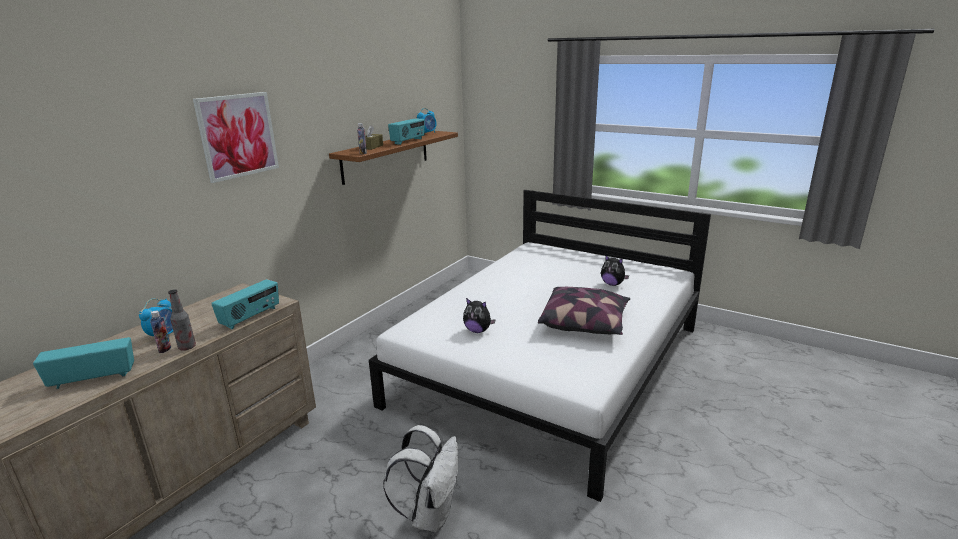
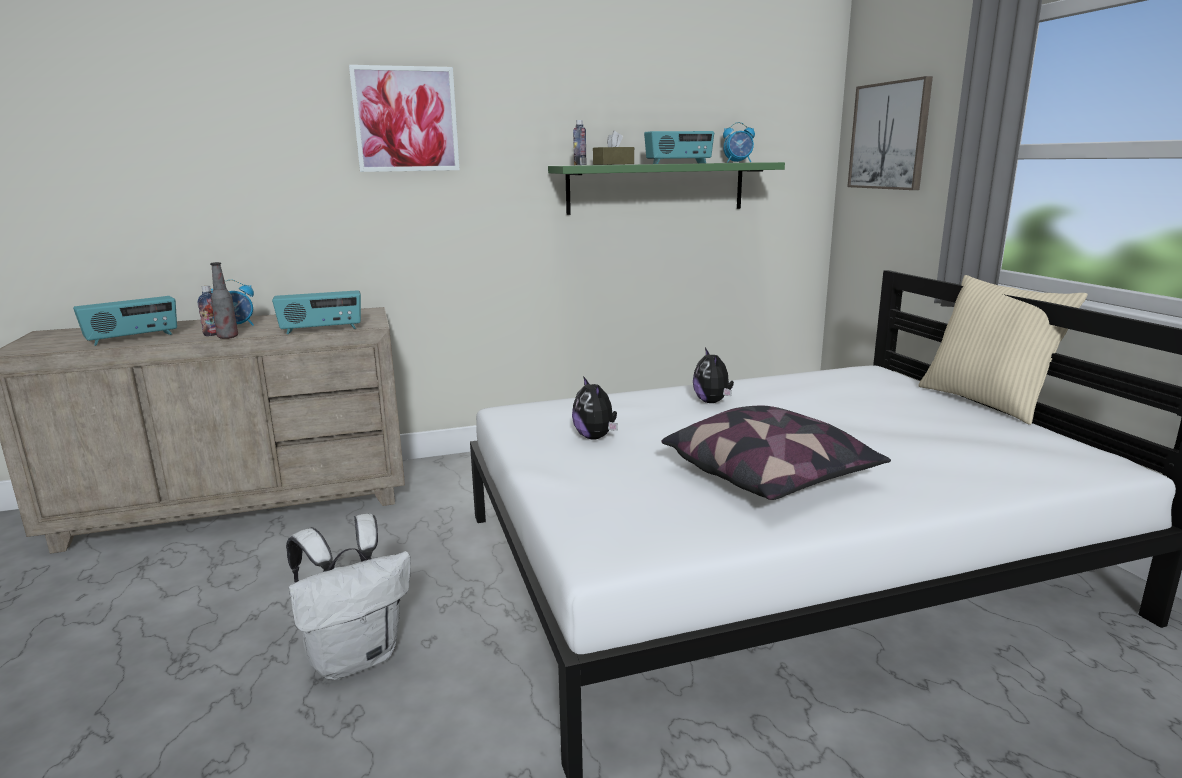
camera: 40 degrees right, 5 degrees down
radio [33,337,134,389] -> radio turned 120 degrees clockwise [73,296,177,346]
brown shelf [329,131,458,185] -> green shelf [548,162,785,215]
plush toy [601,254,629,286] -> plush toy moved to [693,348,734,403]
none -> picture [847,76,933,190]
none -> beige pillow [918,275,1088,425]

